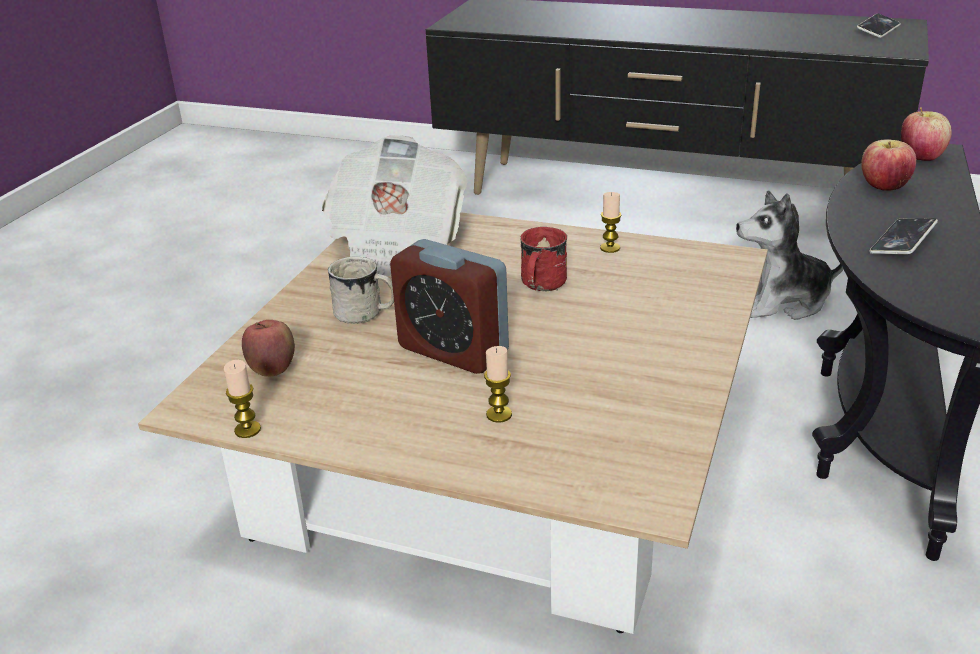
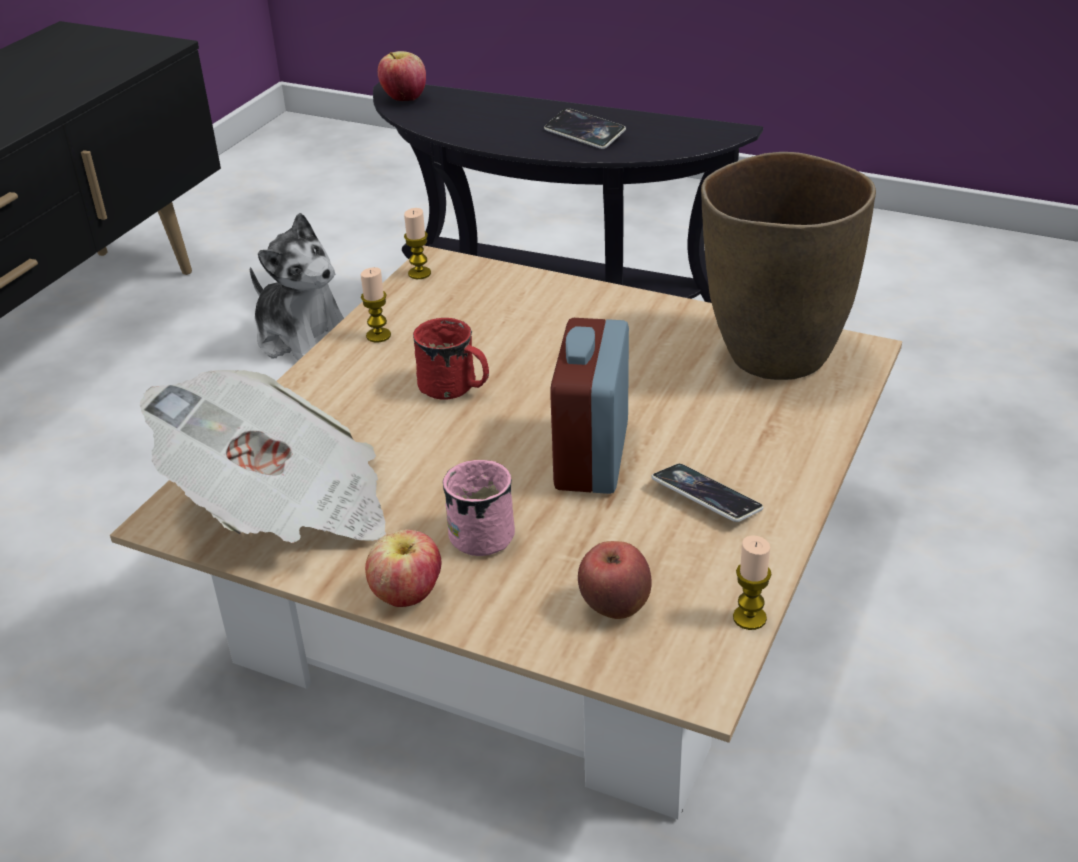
camera: 85 degrees left, 5 degrees up
white mug [328,256,394,324] -> pink mug [443,460,515,556]
alarm clock [390,239,509,374] -> alarm clock turned 150 degrees clockwise [550,318,629,494]
candle [484,346,512,423] -> candle moved to [404,208,431,279]
plush toy [736,190,844,320] -> plush toy turned 45 degrees counterclockwise [250,213,344,361]
phone [857,13,901,38] -> phone moved to [651,464,764,522]
apple [861,139,916,191] -> apple moved to [365,529,441,607]
none -> brown vase [701,152,876,380]

